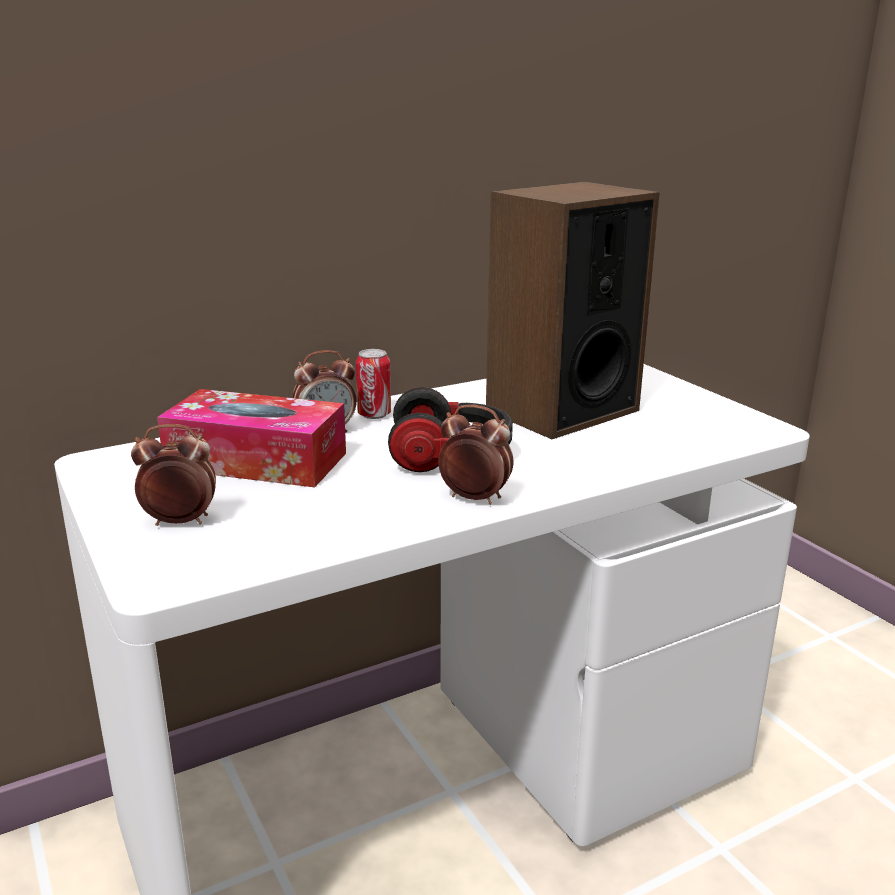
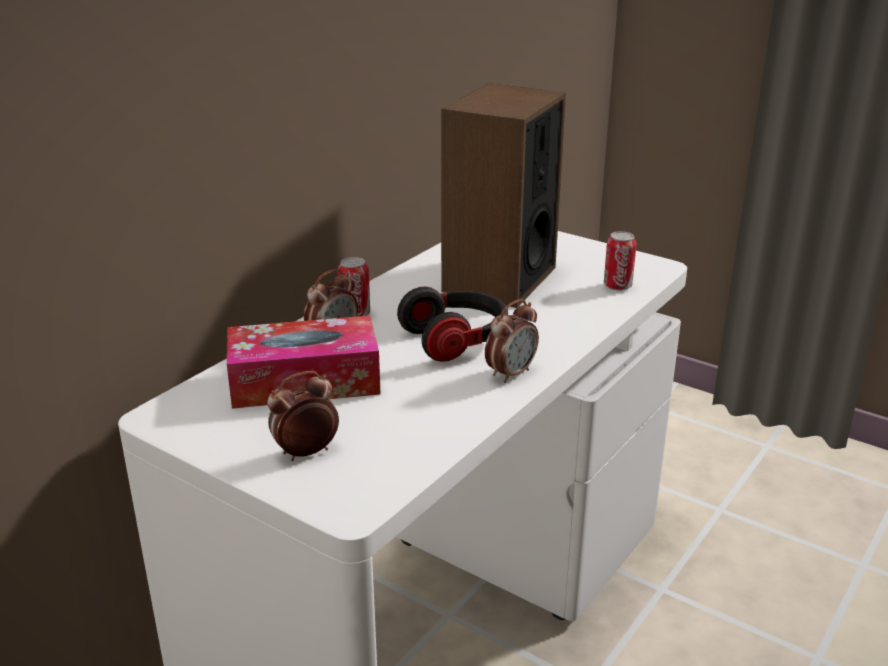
camera: 25 degrees left, 5 degrees up
alarm clock [438,405,513,505] -> alarm clock turned 135 degrees clockwise [485,299,539,383]
none -> can [604,231,637,291]

